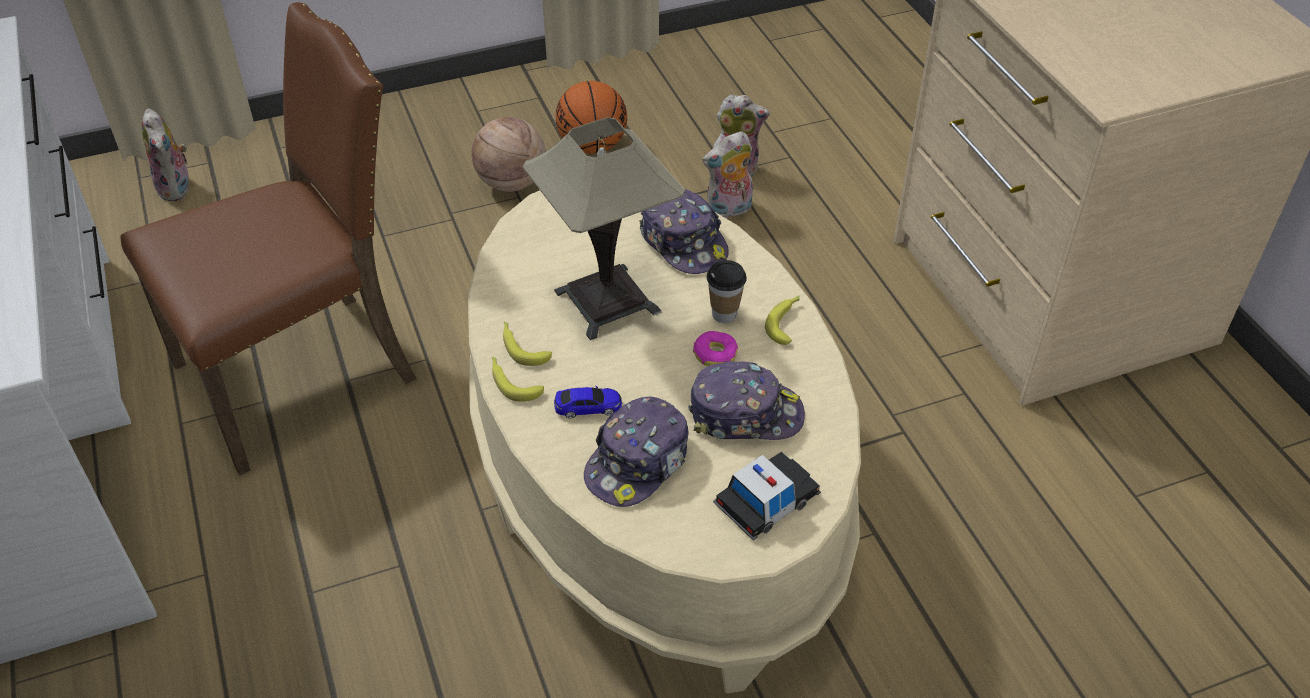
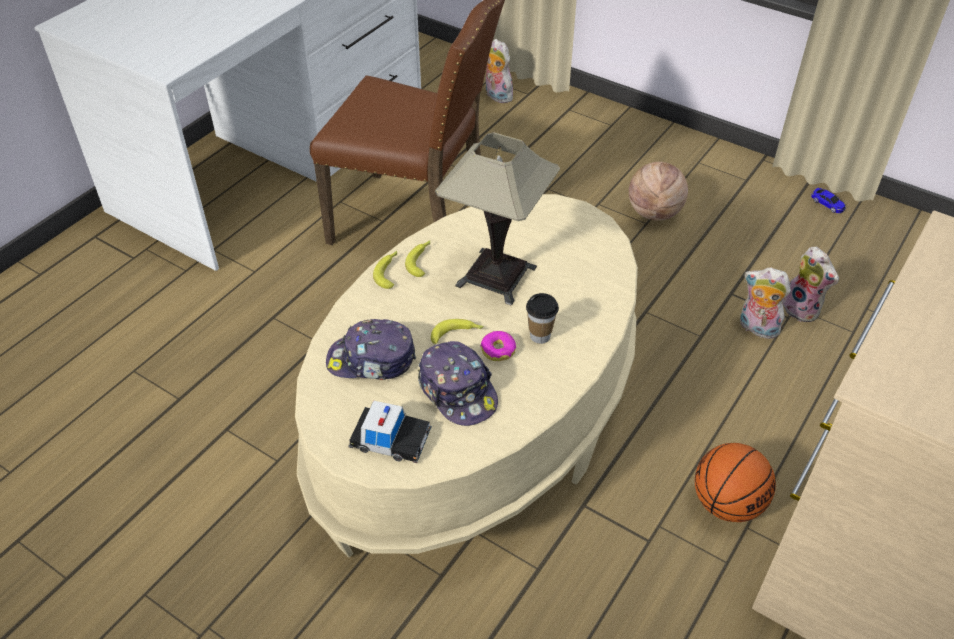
camera: 55 degrees right, 0 degrees up
plush toy [142,108,189,201] -> plush toy turned 105 degrees clockwise [486,39,513,103]
toy car [554,386,622,418] -> toy car moved to [811,188,846,213]
basketball [556,81,627,154] -> basketball moved to [695,443,776,522]
cap [639,189,729,274] -> none
banana [765,295,800,345] -> banana moved to [431,319,484,344]

